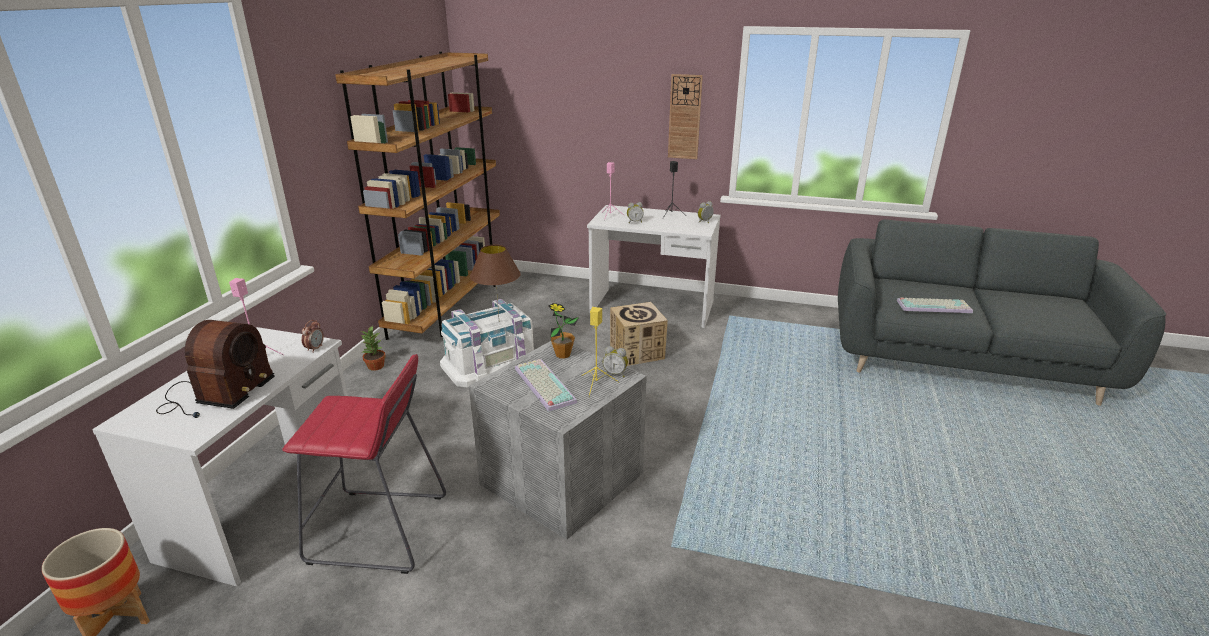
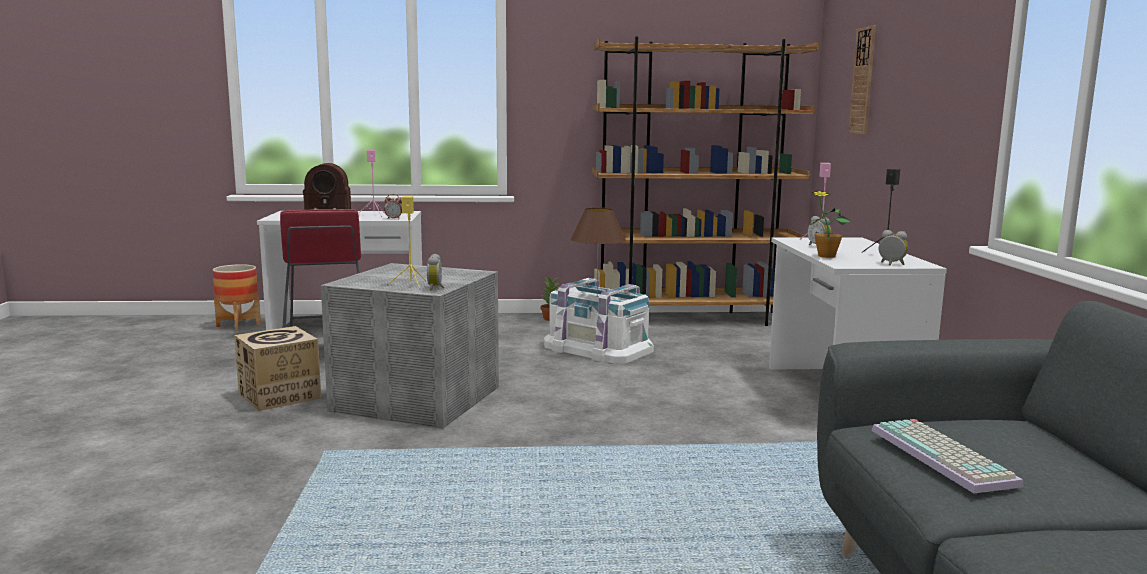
camera: 70 degrees right, 15 degrees down
keyboard [515,359,577,412] -> none
potted plant [548,303,579,359] -> potted plant moved to [810,191,851,258]
cardboard box [610,302,668,366] -> cardboard box moved to [234,326,321,411]
wall clock [668,74,703,159] -> wall clock moved to [849,26,876,134]

